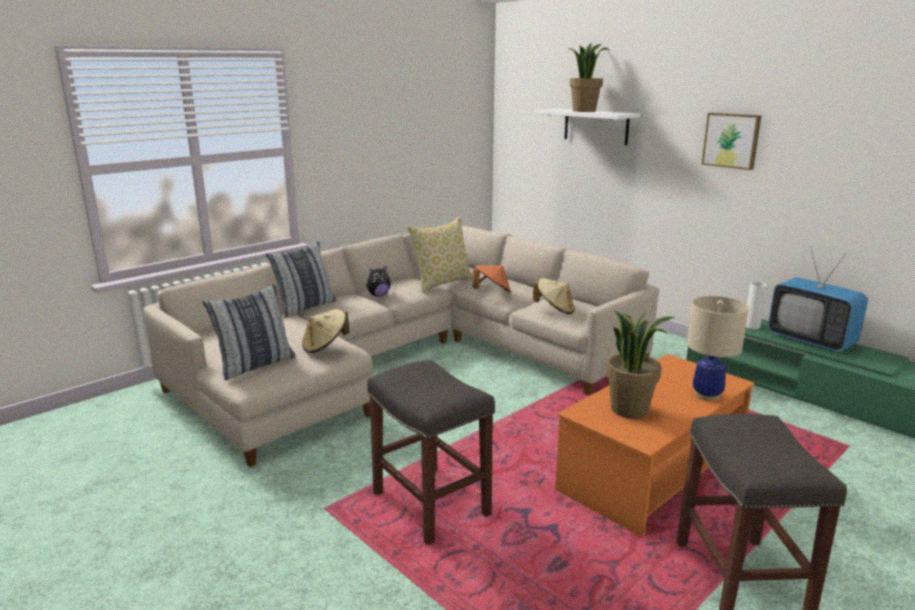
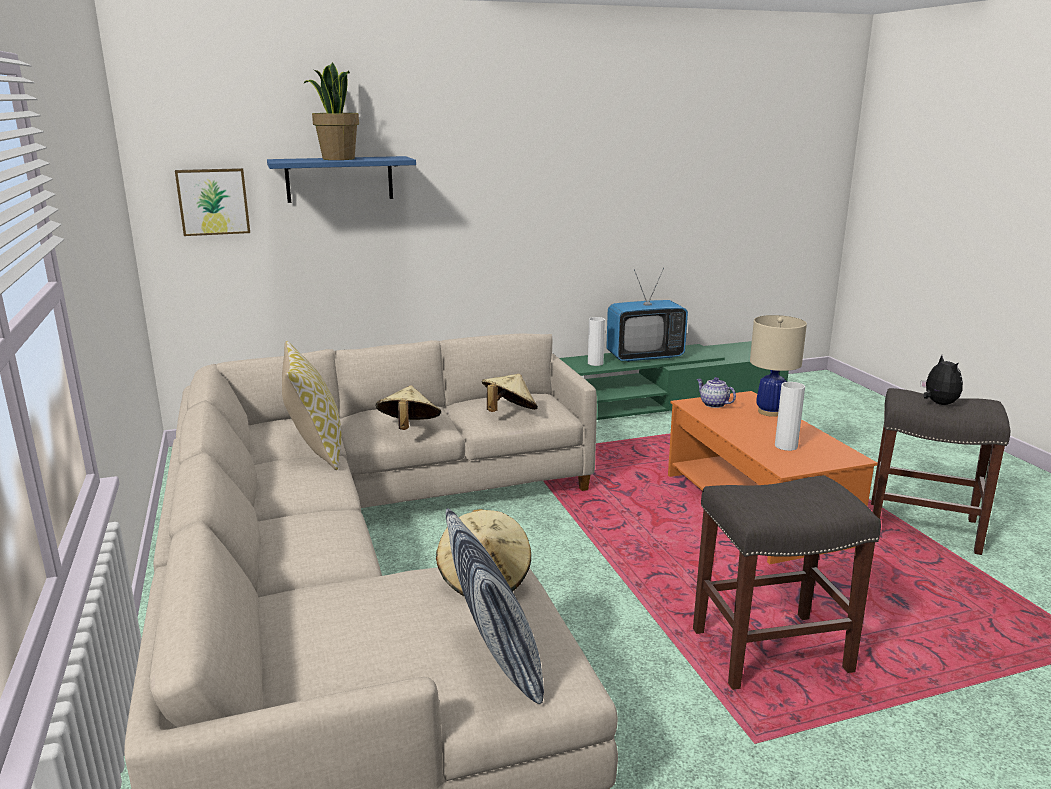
camera: 65 degrees left, 0 degrees up
pillow [266,241,336,318] -> none
plush toy [366,265,391,297] -> plush toy moved to [920,355,963,405]
orange hat [472,265,511,293] -> beige hat [376,386,441,430]
white shelf [535,108,640,145] -> blue shelf [267,156,416,203]
potted plant [606,310,674,419] -> white vase [775,382,805,451]
picture [702,113,761,170] -> picture moved to [175,168,250,236]
none -> teapot [697,377,736,408]

